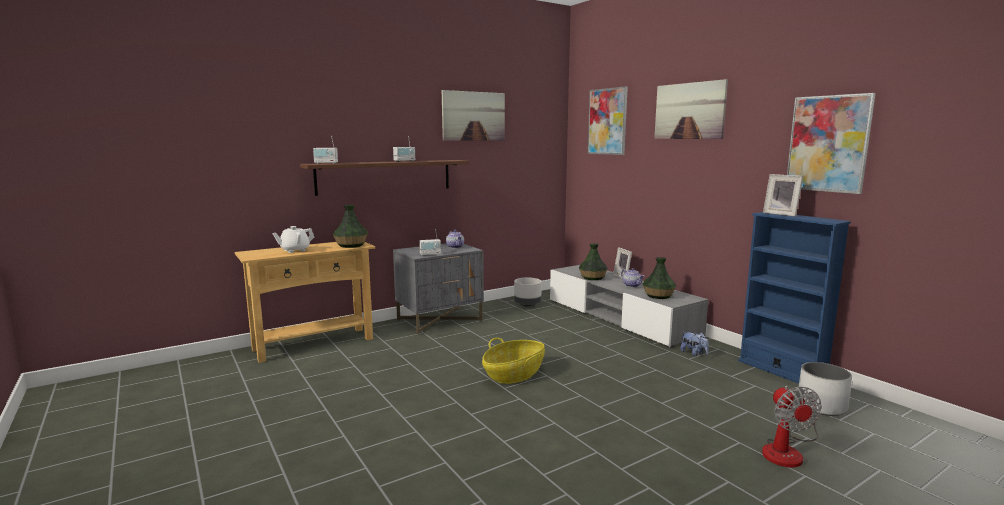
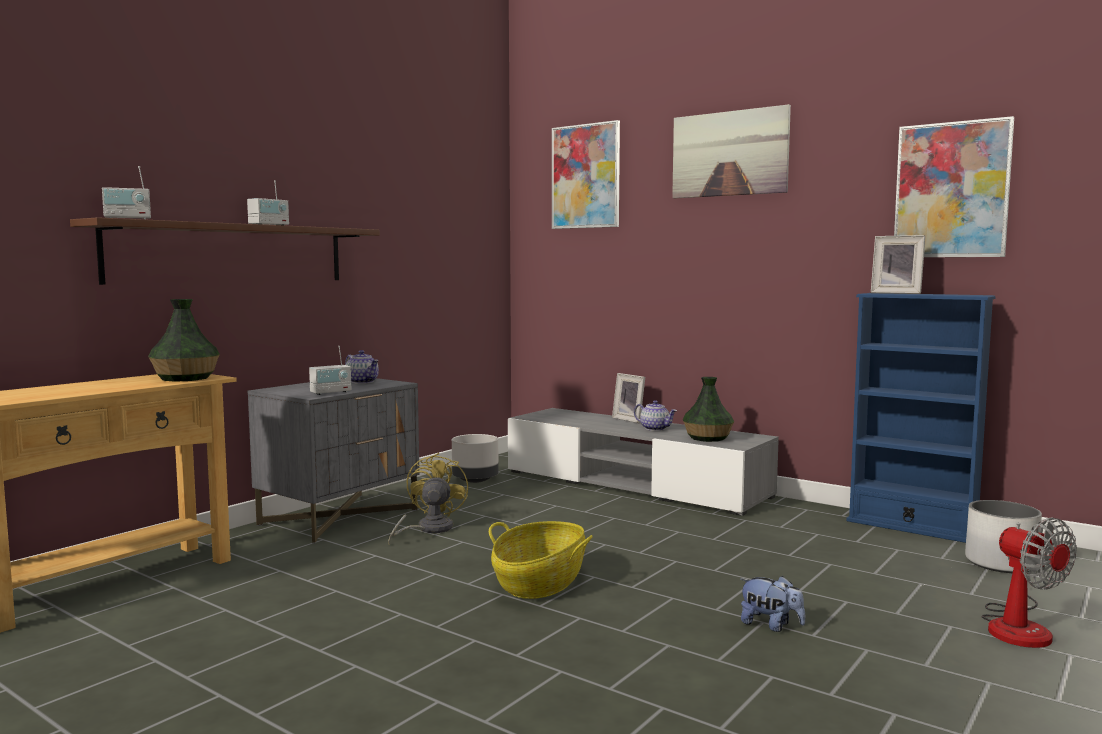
camera: 20 degrees left, 5 degrees down
white teapot [272,226,314,253] -> none
picture [442,90,505,141] -> none
vase [579,243,608,280] -> none
plush toy [680,332,709,356] -> plush toy moved to [740,576,805,632]
none -> yellow fan [388,453,468,544]

